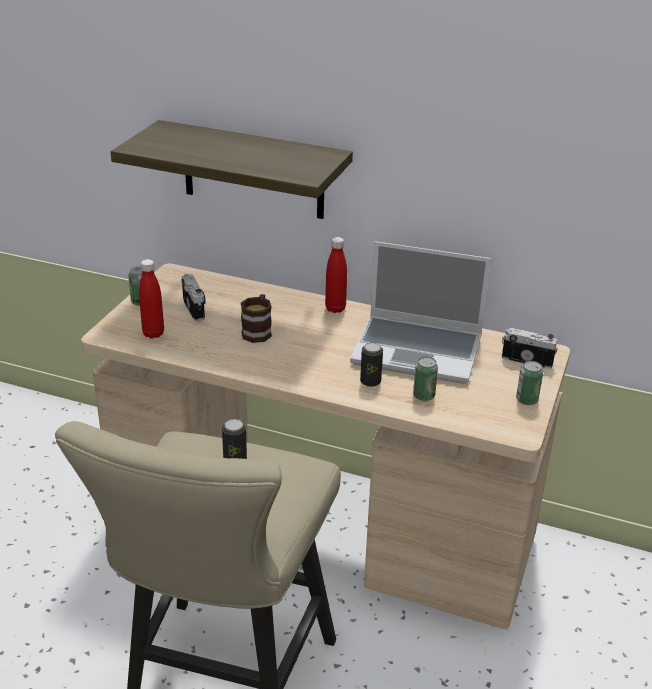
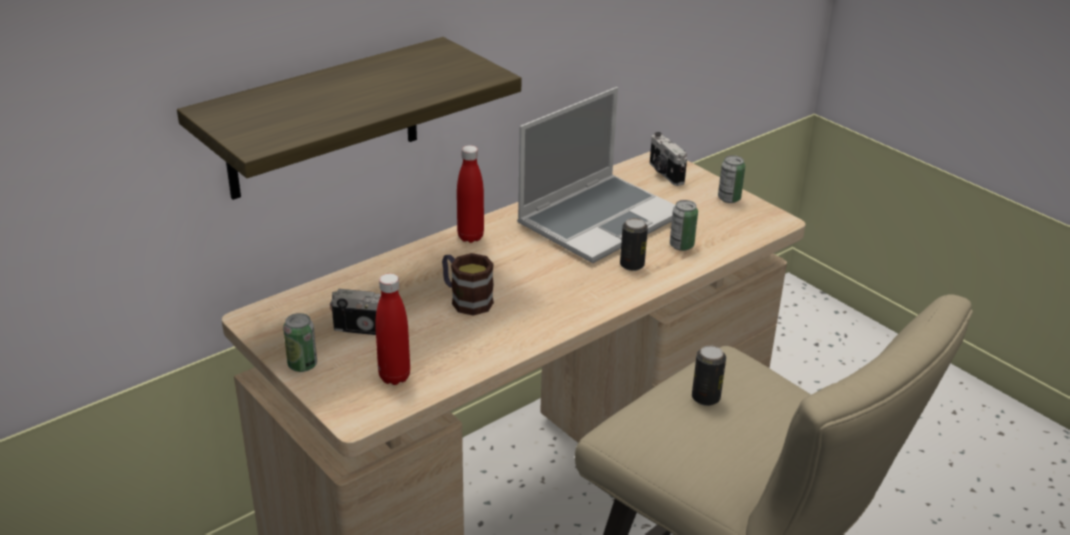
camera: 60 degrees left, 0 degrees up
camera [502,327,558,368] -> camera turned 75 degrees counterclockwise [650,132,687,186]

